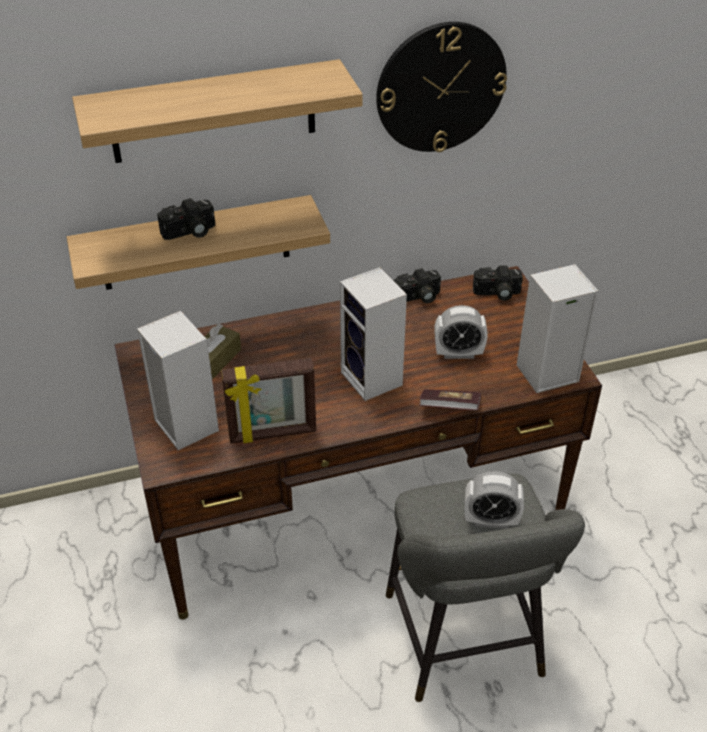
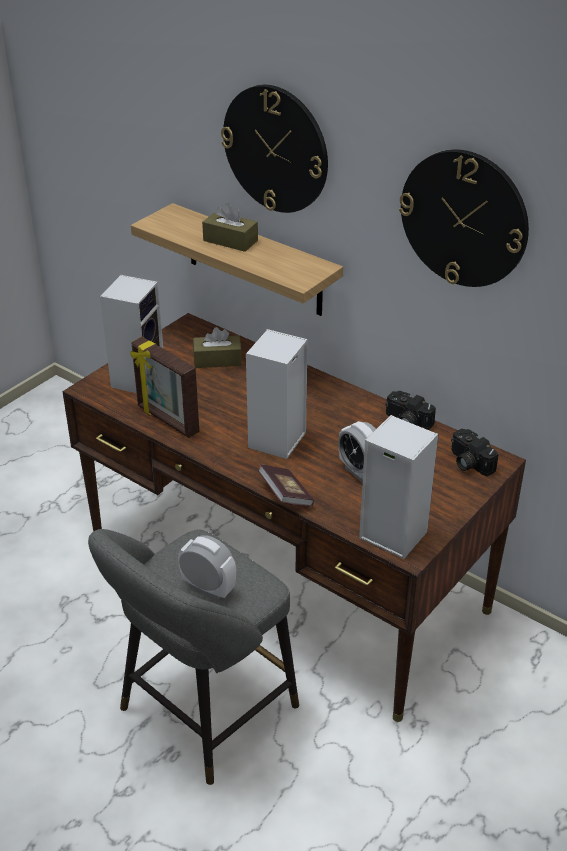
camera: 55 degrees right, 5 degrees down
shelf [72,59,363,163] -> wall clock [221,85,328,213]
camera [157,198,215,240] -> brown tissue box [202,203,258,252]
alarm clock [465,471,524,529] -> alarm clock turned 150 degrees clockwise [178,535,236,600]

